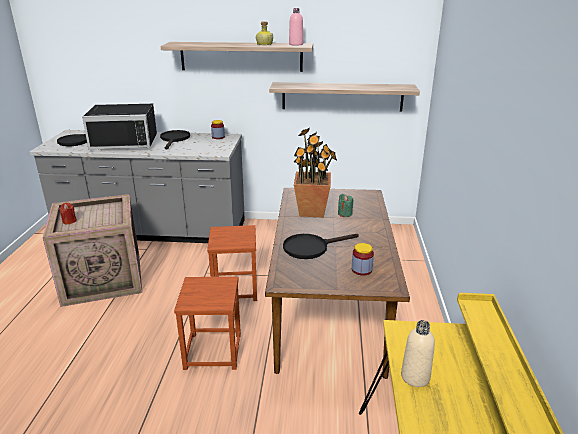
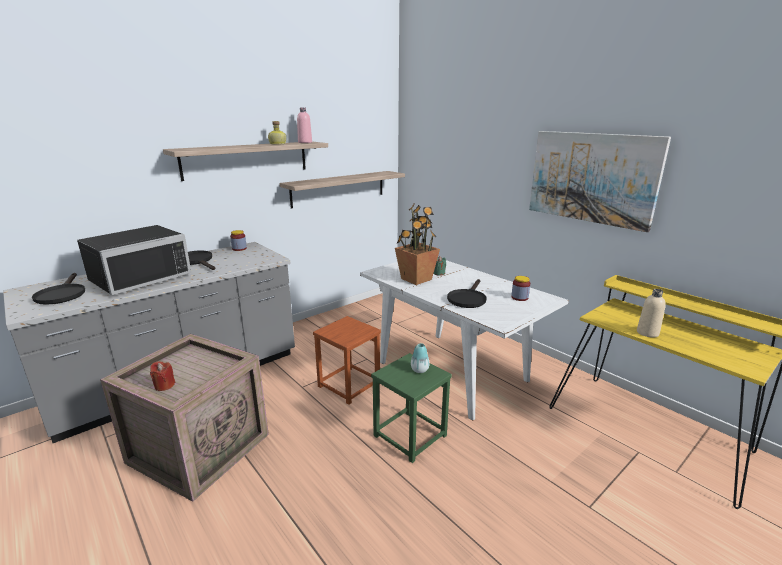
camera: 45 degrees left, 5 degrees down
brown stool [174,277,241,370] -> green stool [371,353,452,463]
brown dining table [265,188,410,379] -> white dining table [360,260,569,420]
none -> vase [411,343,429,373]
none -> picture [529,131,671,232]

